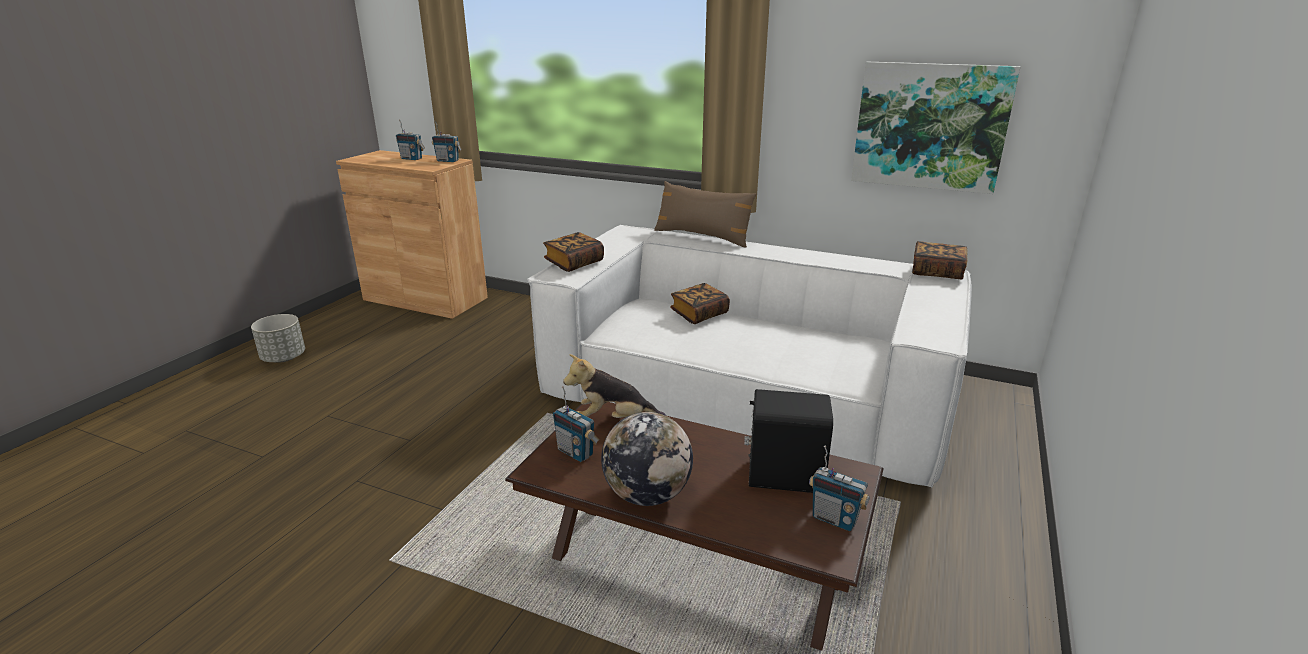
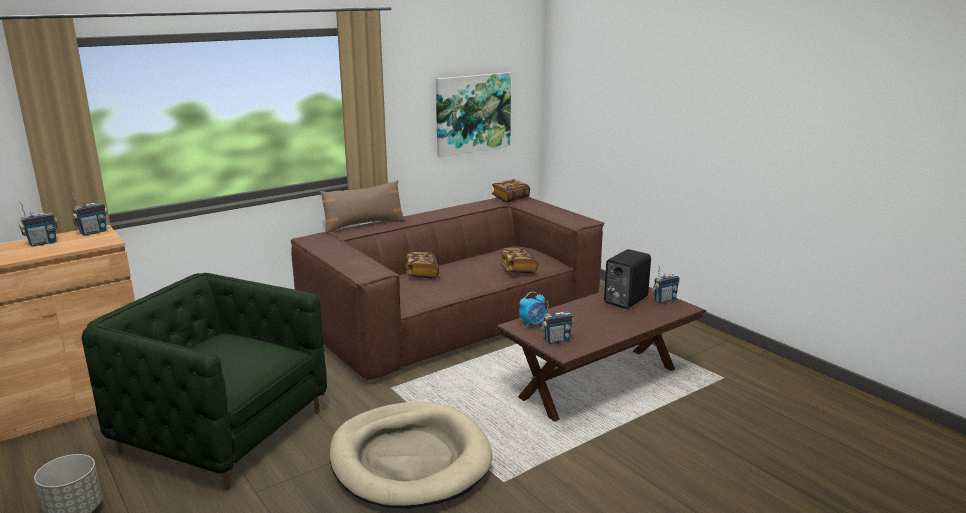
camera: 60 degrees left, 5 degrees down
white sofa [527,225,972,487] -> brown sofa [291,197,604,381]
book [543,232,604,272] -> book moved to [499,248,538,273]
plush toy [563,354,666,418] -> alarm clock [519,292,546,328]
globe [601,412,693,506] -> none
none -> green armchair [81,273,327,490]
none -> beige dog bed [329,402,493,509]

